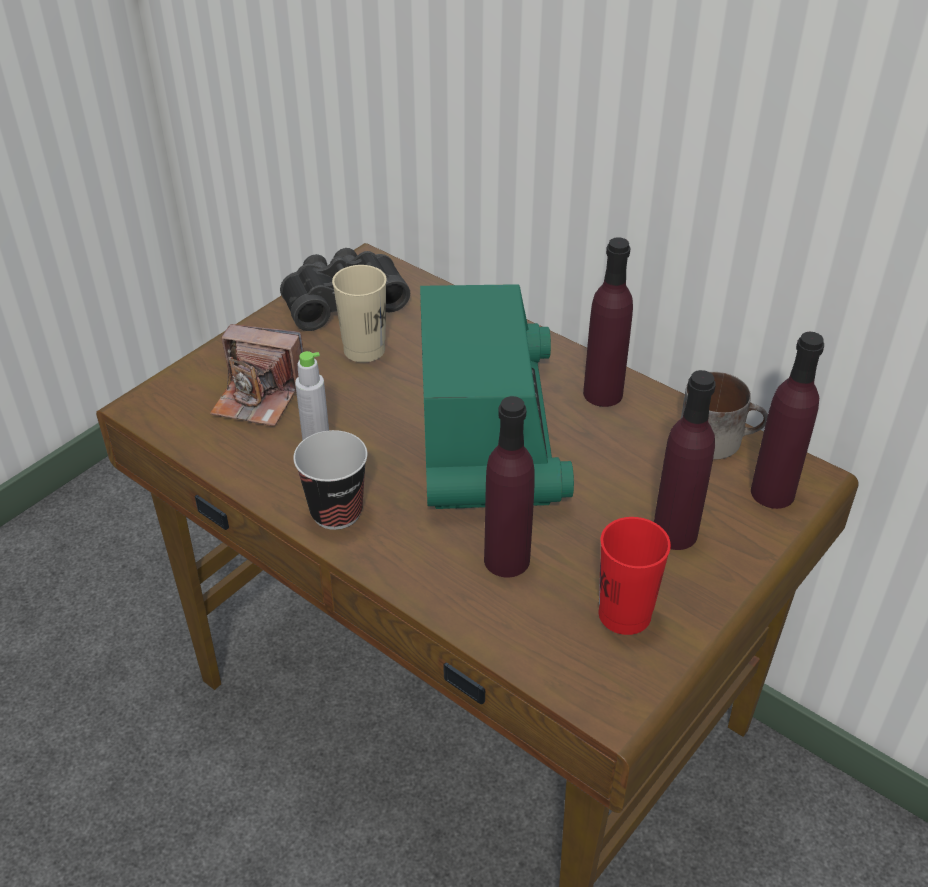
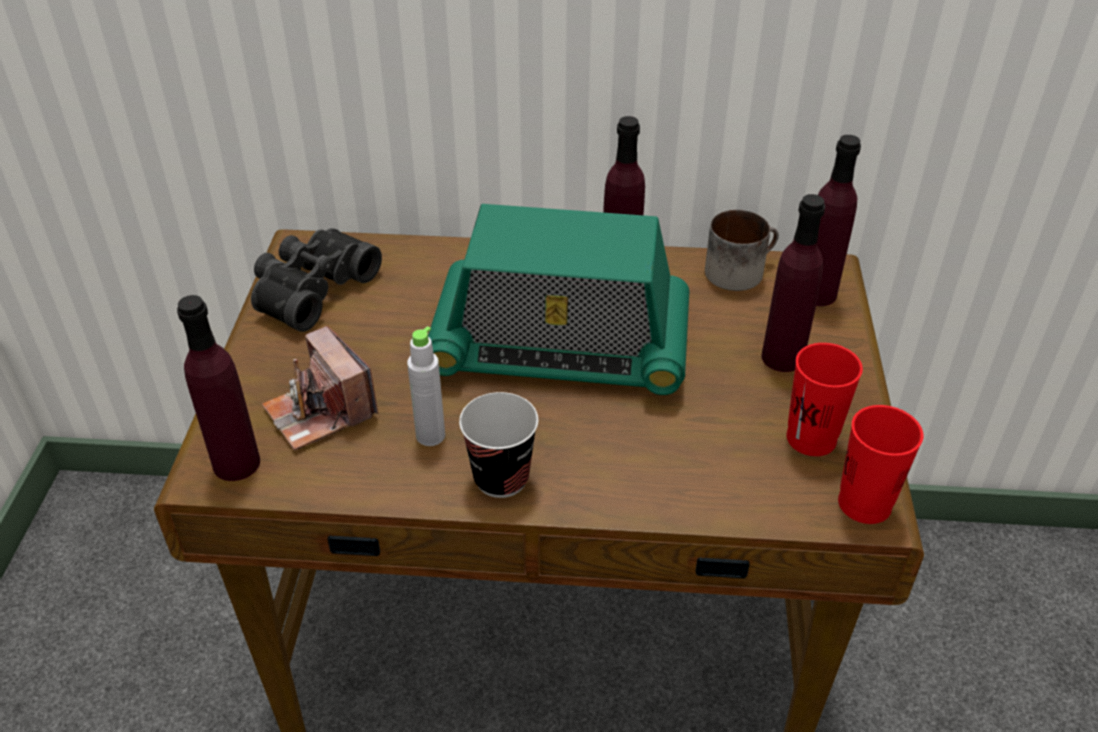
camera: 35 degrees left, 0 degrees up
camera [210,324,304,426] -> camera turned 75 degrees clockwise [262,326,378,450]
beige cup [332,265,387,363] -> none
radio [420,284,574,509] -> radio turned 135 degrees clockwise [428,204,689,395]
purple bottle [484,396,535,578] -> purple bottle moved to [177,295,260,481]
none -> red cup [838,405,923,524]

